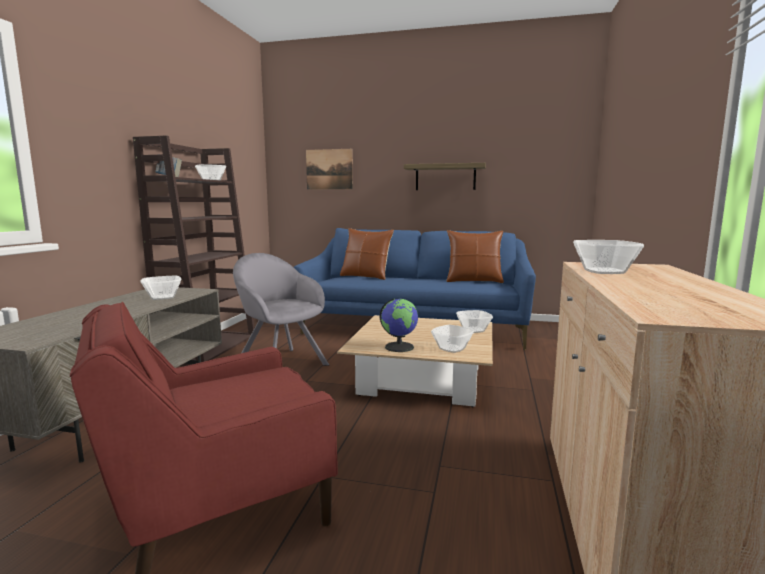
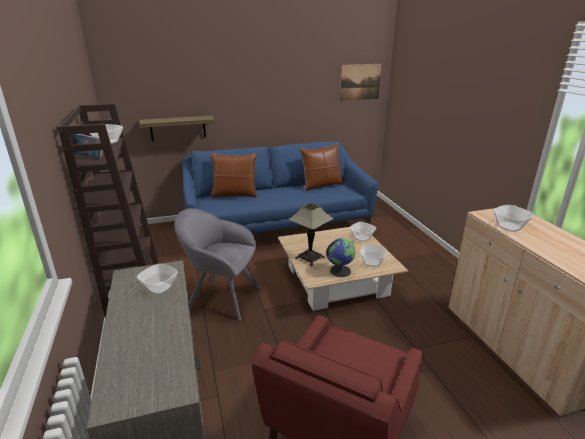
camera: 30 degrees left, 15 degrees up
picture [306,149,353,190] -> picture moved to [340,64,381,101]
shelf [404,163,486,190] -> shelf moved to [139,115,215,141]
none -> table lamp [289,203,333,266]

